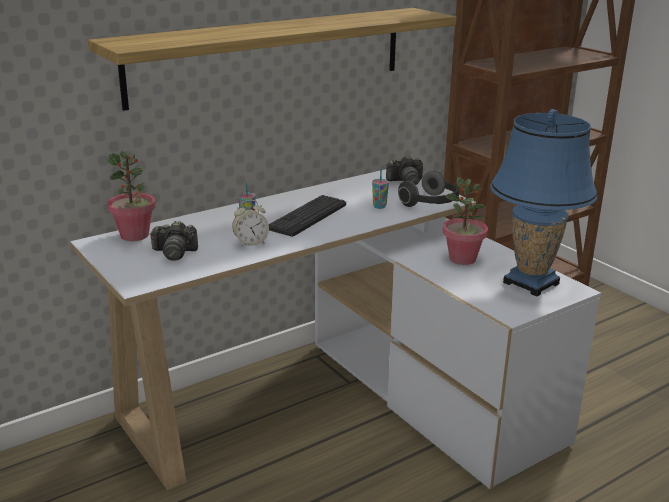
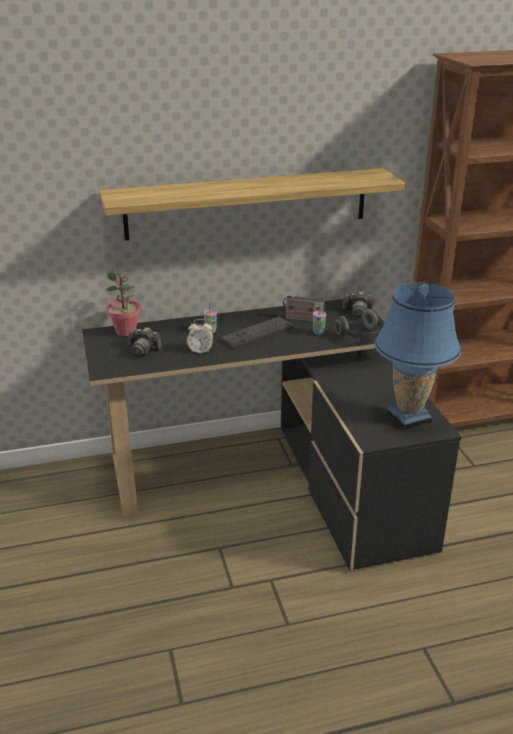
camera: 20 degrees right, 5 degrees up
white desk [70,169,601,490] -> black desk [82,299,461,571]
potted plant [443,177,488,265] -> none
none -> radio [283,287,325,322]

